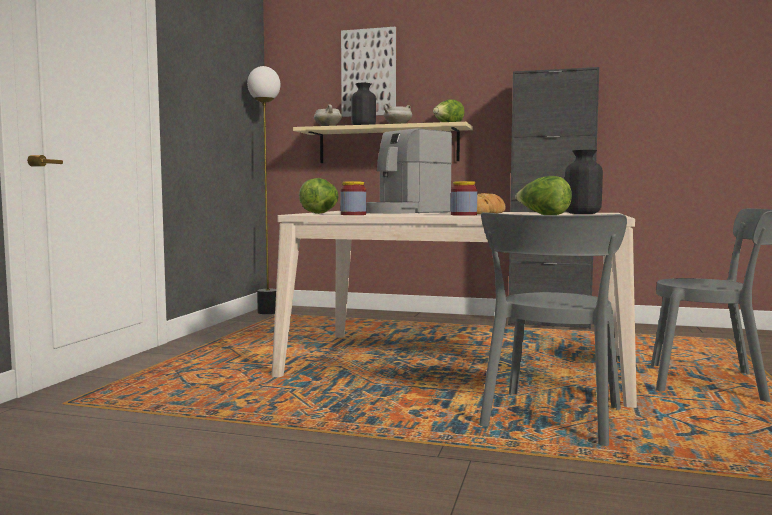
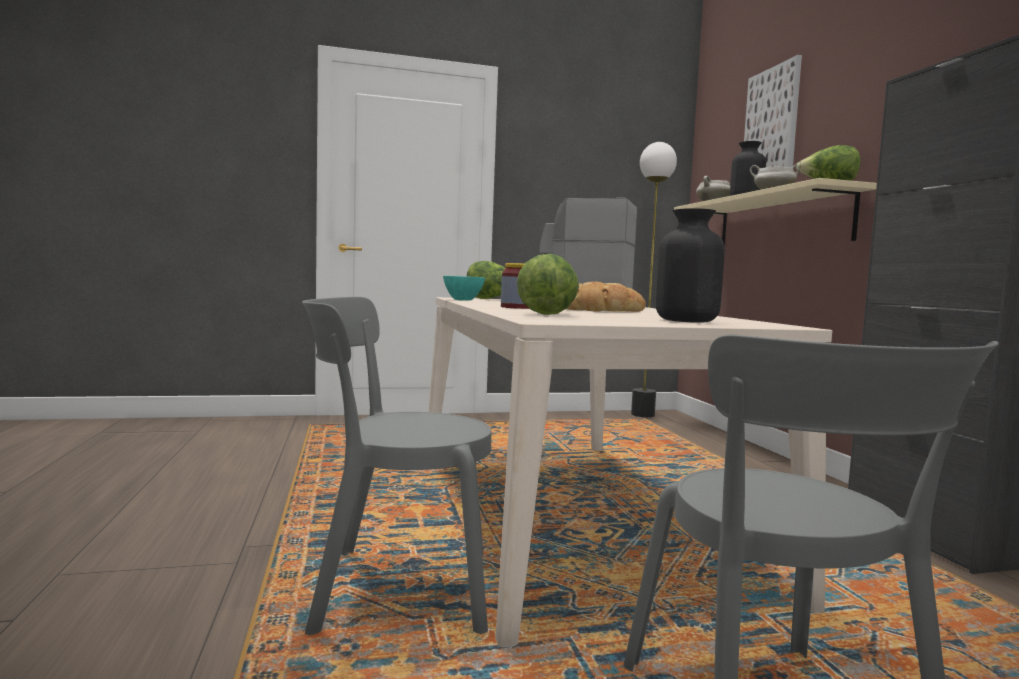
camera: 60 degrees right, 0 degrees up
jar [340,182,366,215] -> turquoise bowl [443,276,485,301]

